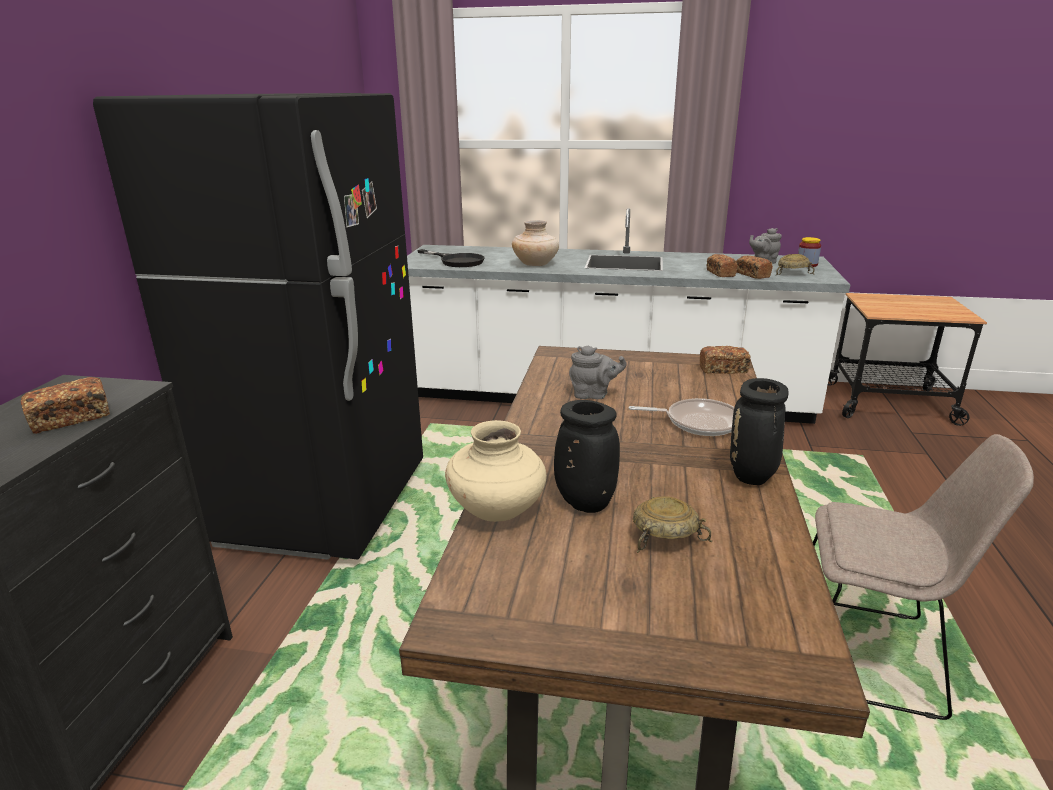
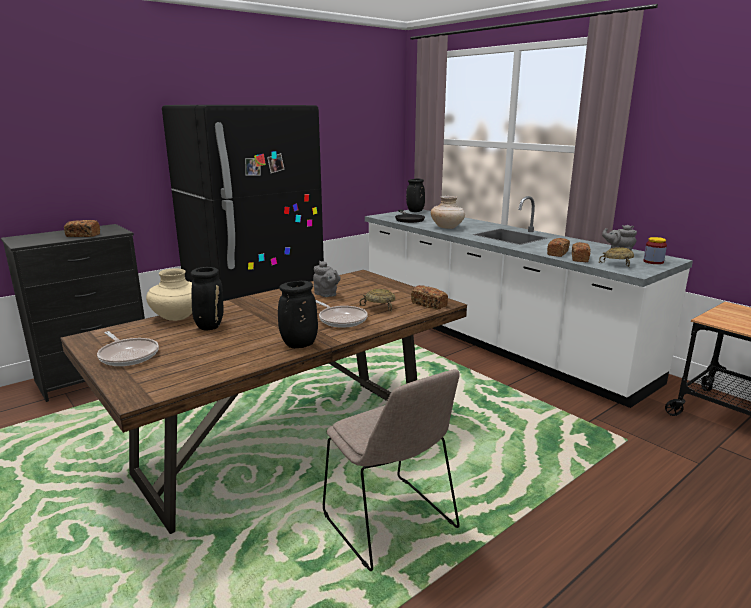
camera: 40 degrees right, 5 degrees down
beige bowl [633,496,712,553] -> beige bowl moved to [359,289,395,312]
none -> frying pan [97,331,159,366]
none -> black vase [406,179,425,212]

